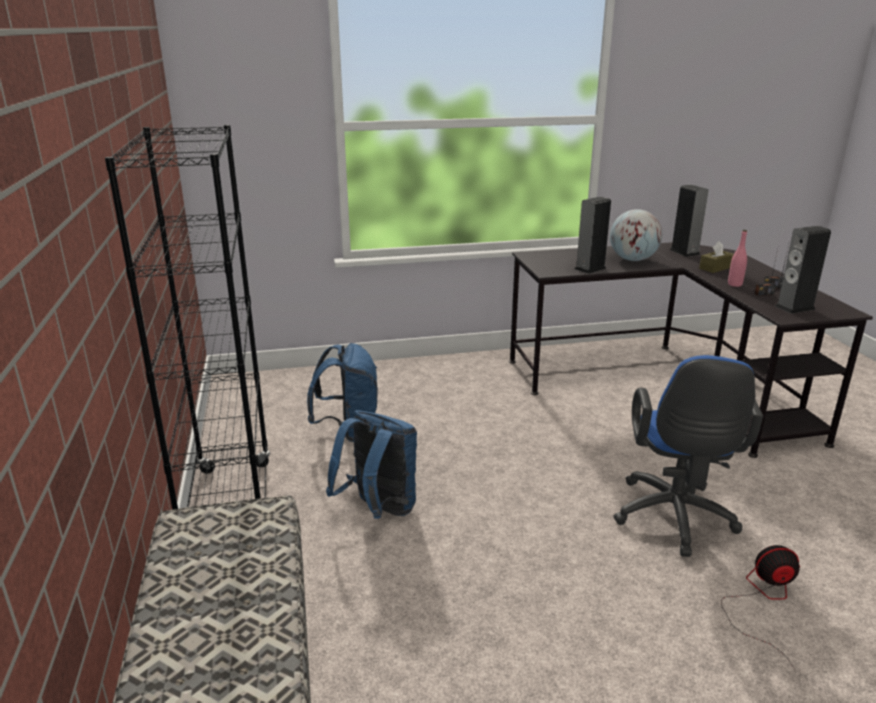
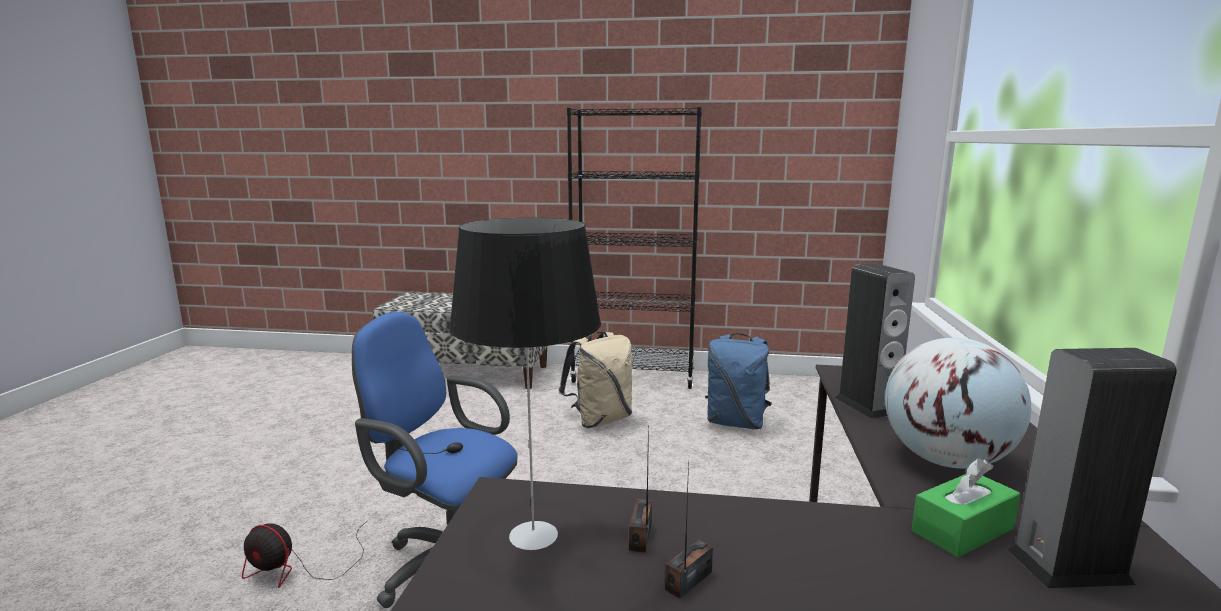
camera: 110 degrees right, 10 degrees down
blue backpack [326,410,417,519] -> beige backpack [559,331,632,428]
brown tissue box [699,241,734,273] -> none
fan [721,545,800,668] -> fan turned 90 degrees clockwise [242,521,367,588]
pink bottle [728,230,747,287] -> none
speaker [775,226,831,314] -> table lamp [449,217,601,550]
none -> green tissue box [912,458,1020,557]

